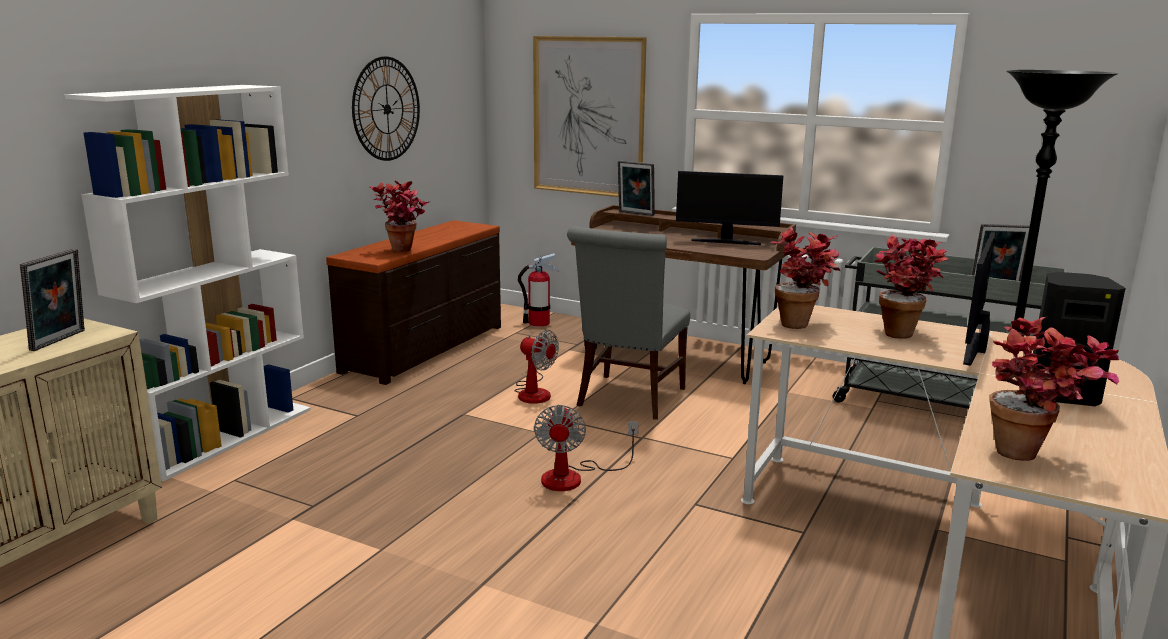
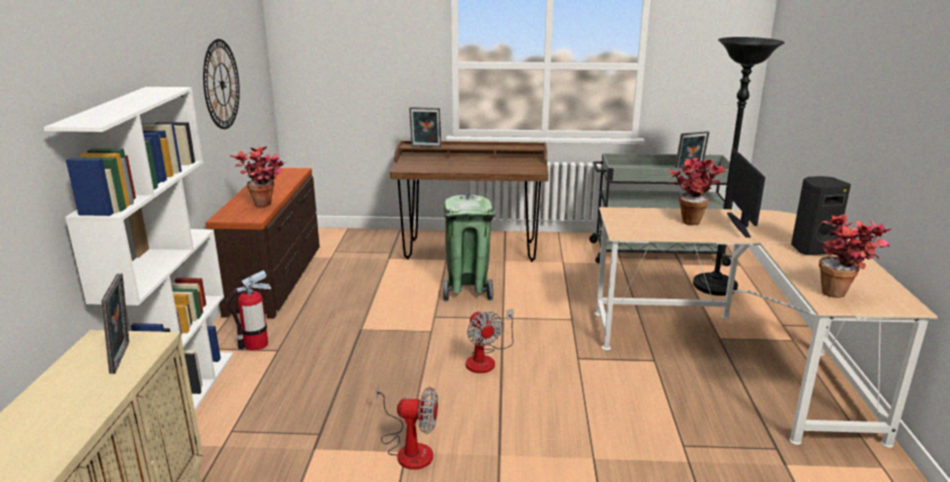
camera: 25 degrees left, 5 degrees up
fan [515,330,559,404] -> fan moved to [376,384,438,470]
fire extinguisher [518,253,558,327] -> fire extinguisher moved to [226,270,271,351]
picture [533,36,647,197] -> none
grey chair [567,226,690,420] -> green trash can [443,192,495,302]
monitor [676,171,784,245] -> none
potted plant [769,227,840,329] -> none

